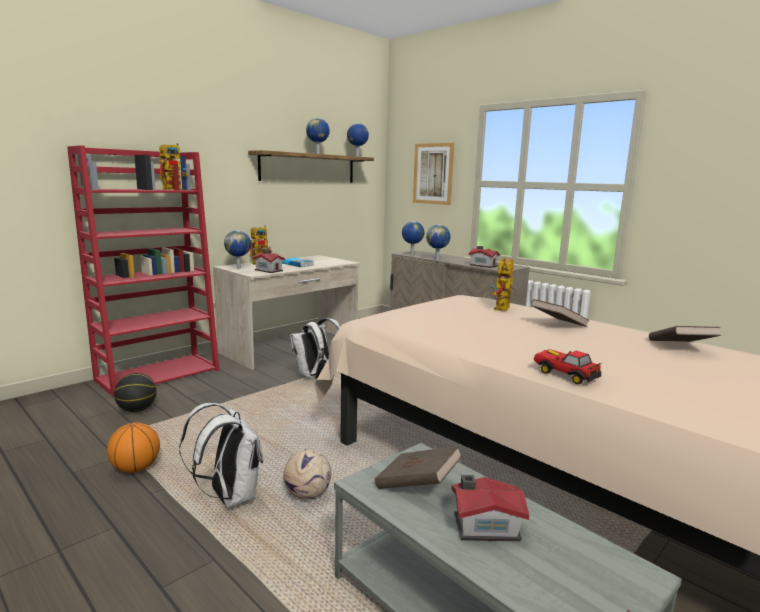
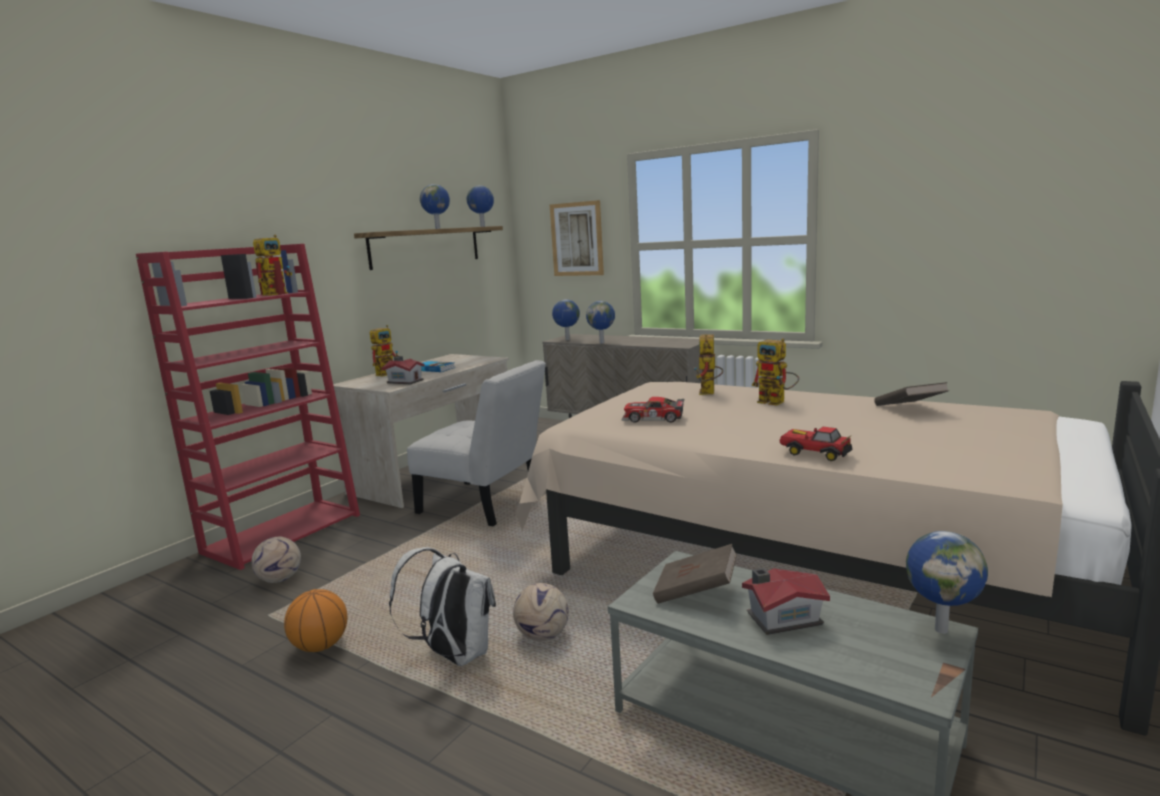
camera: 10 degrees left, 0 degrees up
basketball [114,373,157,412] -> football [251,536,301,583]
globe [224,230,251,269] -> globe moved to [906,531,988,634]
white backpack [290,318,341,380] -> white chair [407,360,546,526]
toy house [468,246,500,268] -> none
brown book [531,299,590,327] -> toy robot [752,338,799,406]
none -> toy car [621,397,684,423]

